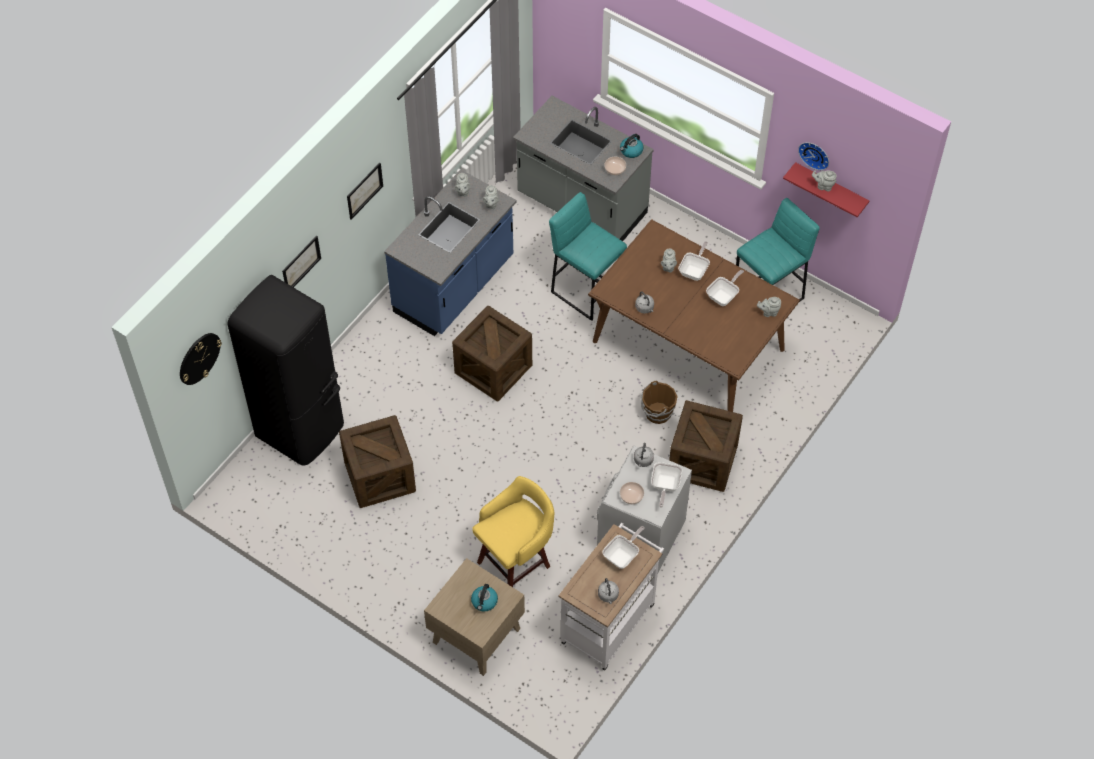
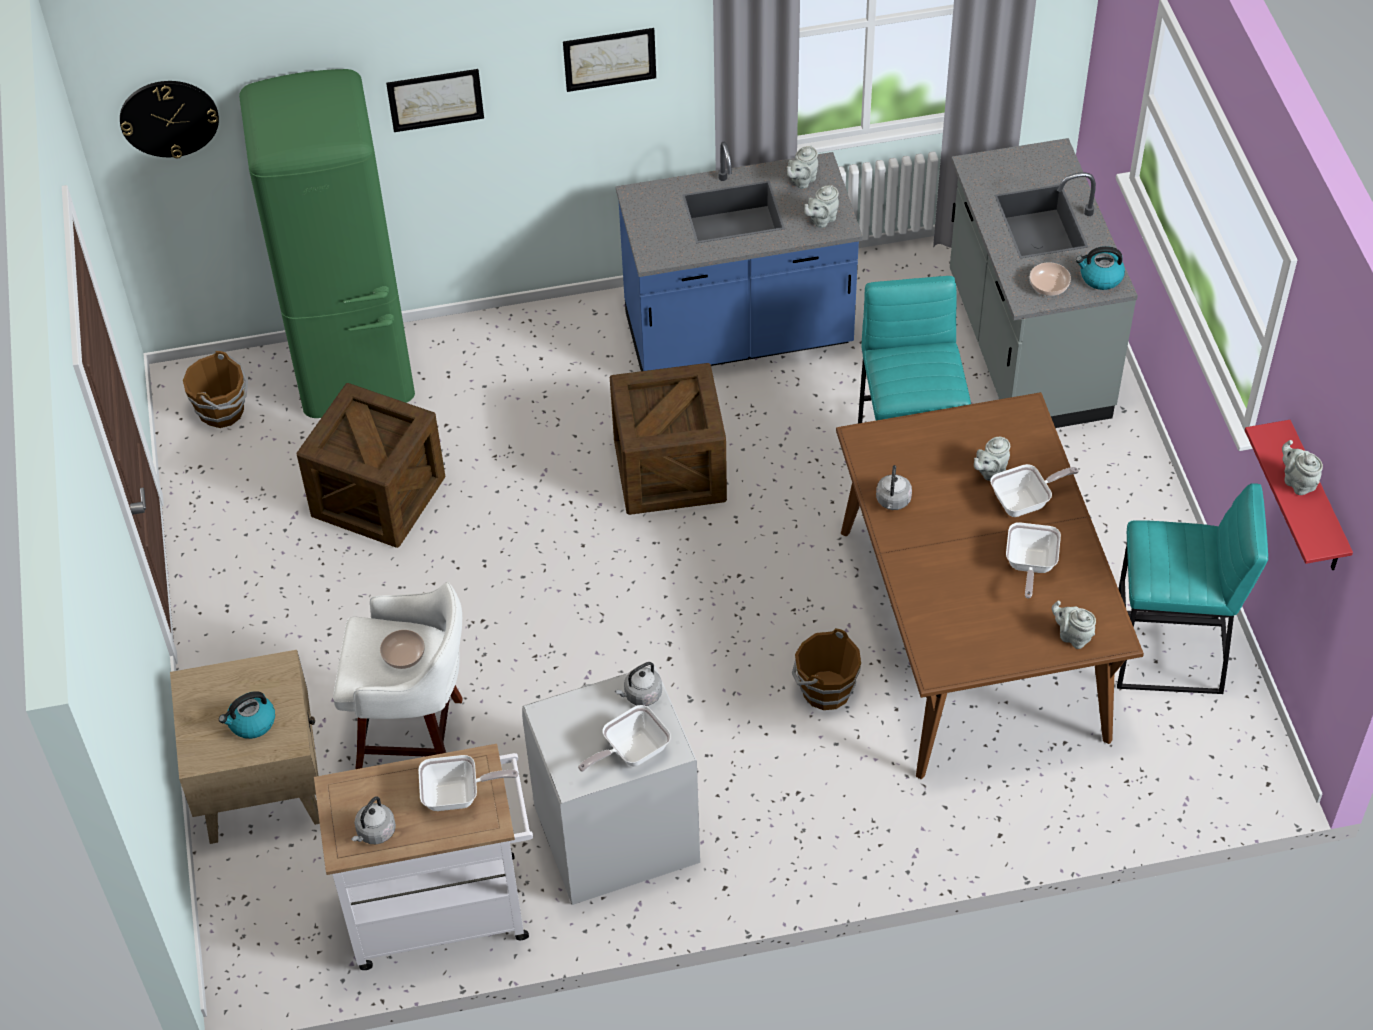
camera: 45 degrees right, 5 degrees down
black fridge [227,275,344,465] -> green fridge [239,69,415,418]
yellow stool [472,476,554,587] -> white stool [333,582,463,769]
bowl [620,482,644,504] -> bowl moved to [380,630,425,669]
crate [669,400,743,492] -> none
frying pan [706,270,744,306] -> frying pan turned 105 degrees clockwise [1006,522,1061,599]
wall clock [798,142,829,170] -> none
none -> brown bucket [183,351,248,428]

